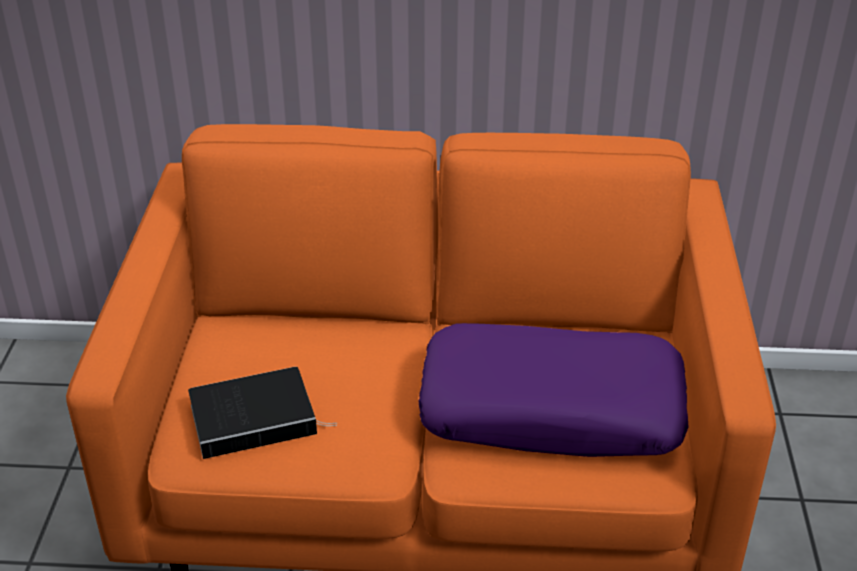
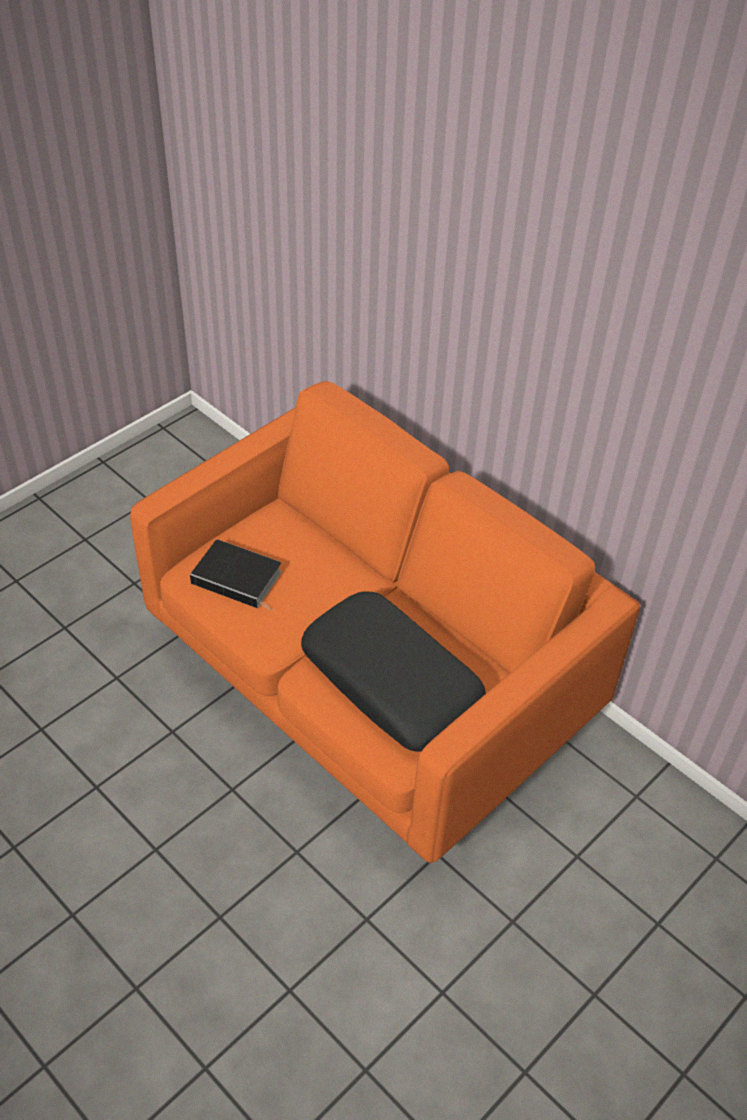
camera: 40 degrees right, 10 degrees up
purple pillow [419,323,689,457] -> black pillow [301,591,486,751]

